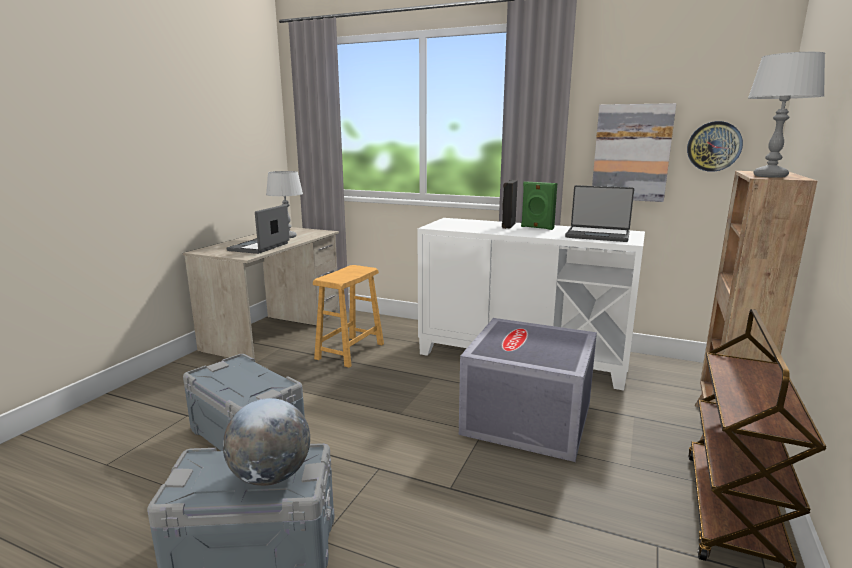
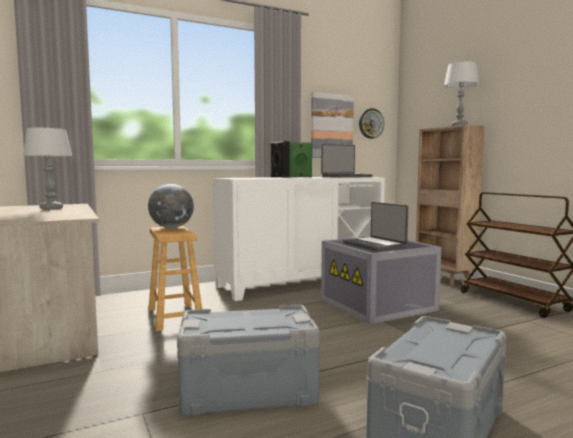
camera: 50 degrees left, 10 degrees down
globe [223,398,310,486] -> globe moved to [148,184,194,228]
laptop [227,205,290,254] -> laptop moved to [343,202,408,251]

